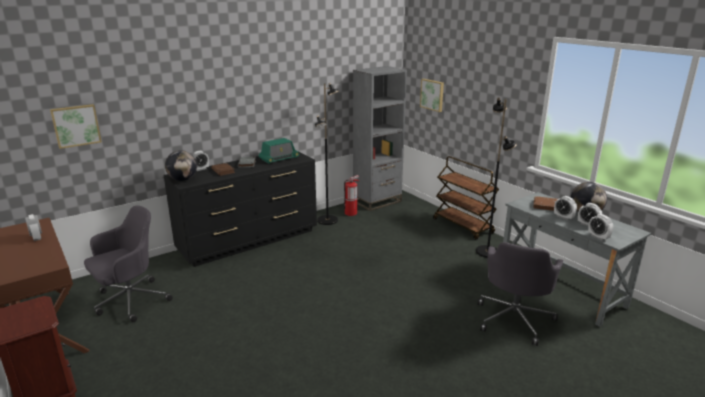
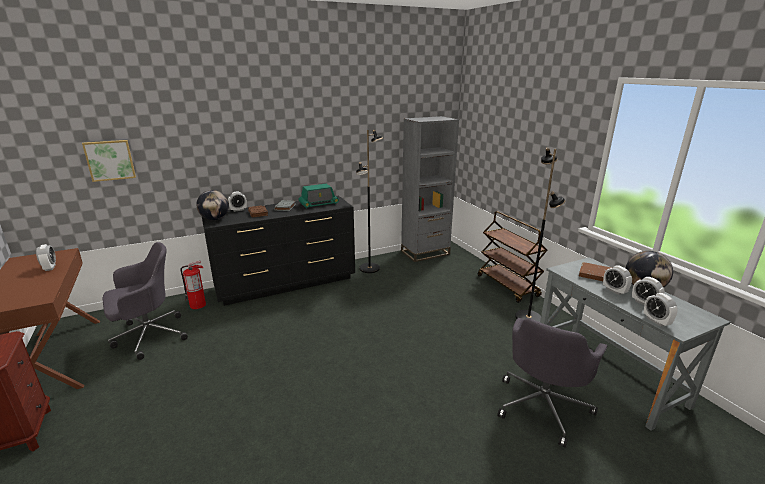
camera: 10 degrees right, 0 degrees up
fire extinguisher [343,175,359,216] -> fire extinguisher moved to [180,261,206,309]
picture [420,79,444,112] -> none

